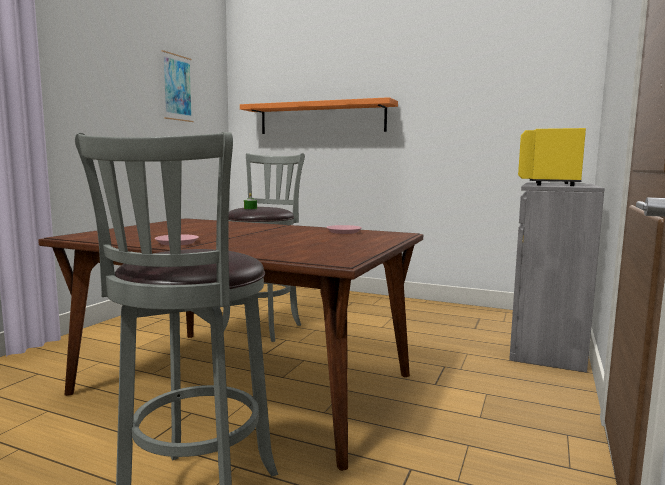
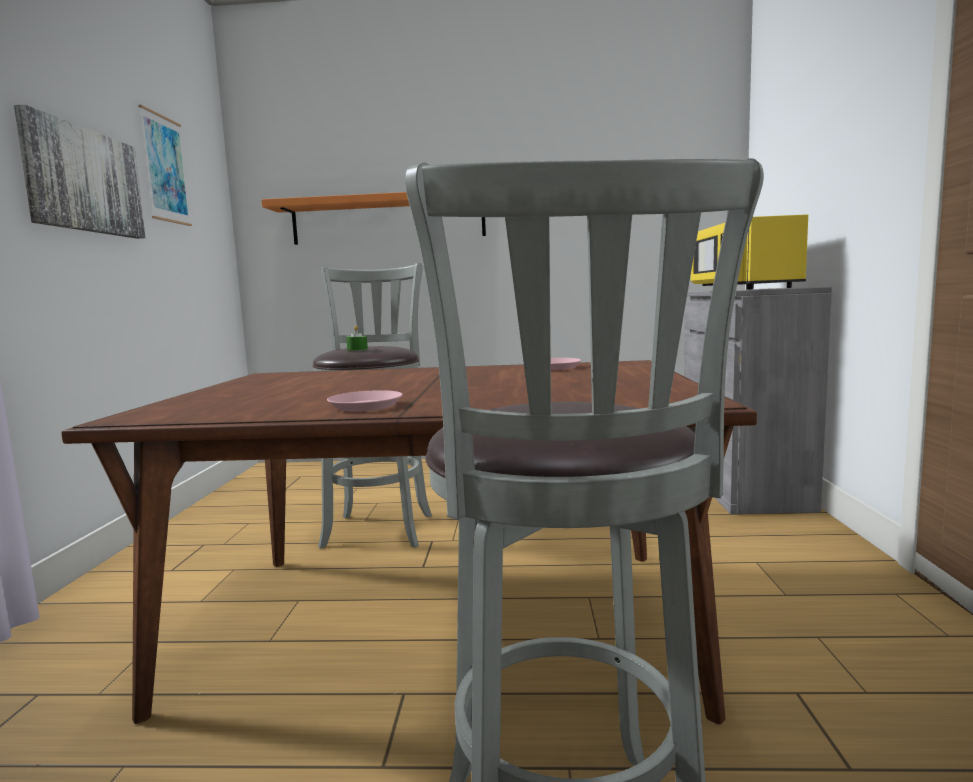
camera: 20 degrees left, 0 degrees up
none -> picture [14,104,146,239]

